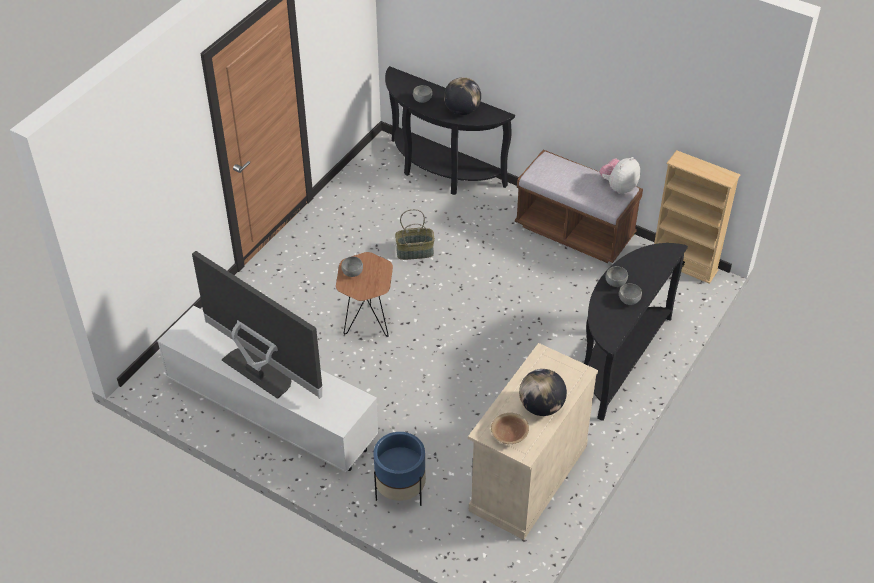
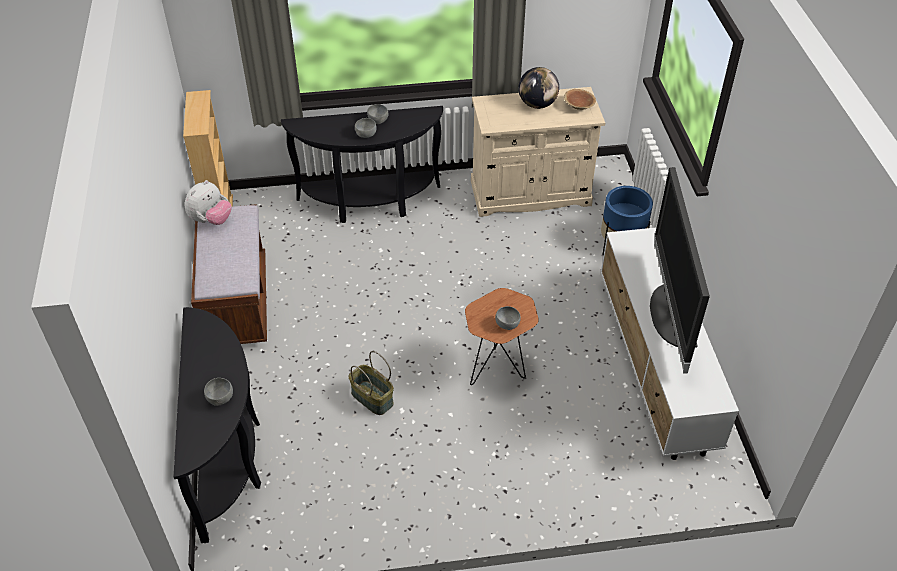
camera: 130 degrees left, 0 degrees up
globe [444,77,481,115] -> none
plush toy [600,157,640,194] -> plush toy turned 60 degrees counterclockwise [184,180,232,225]

